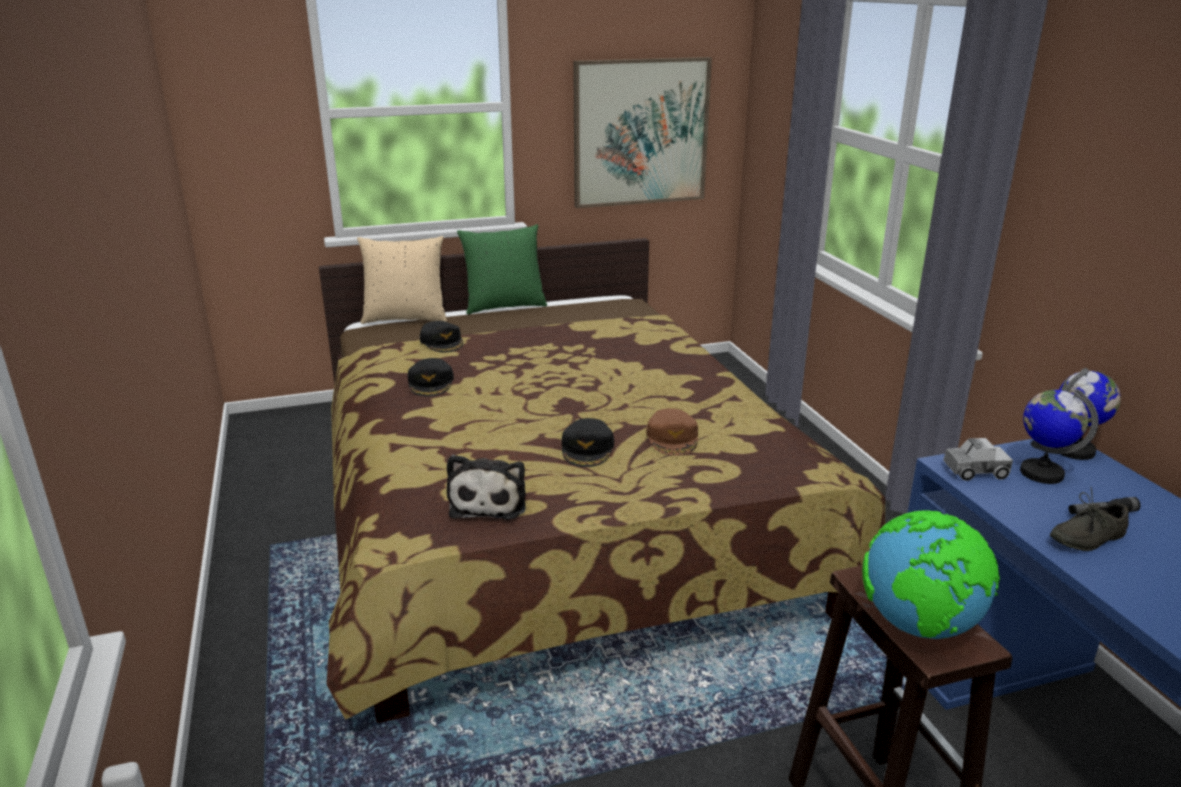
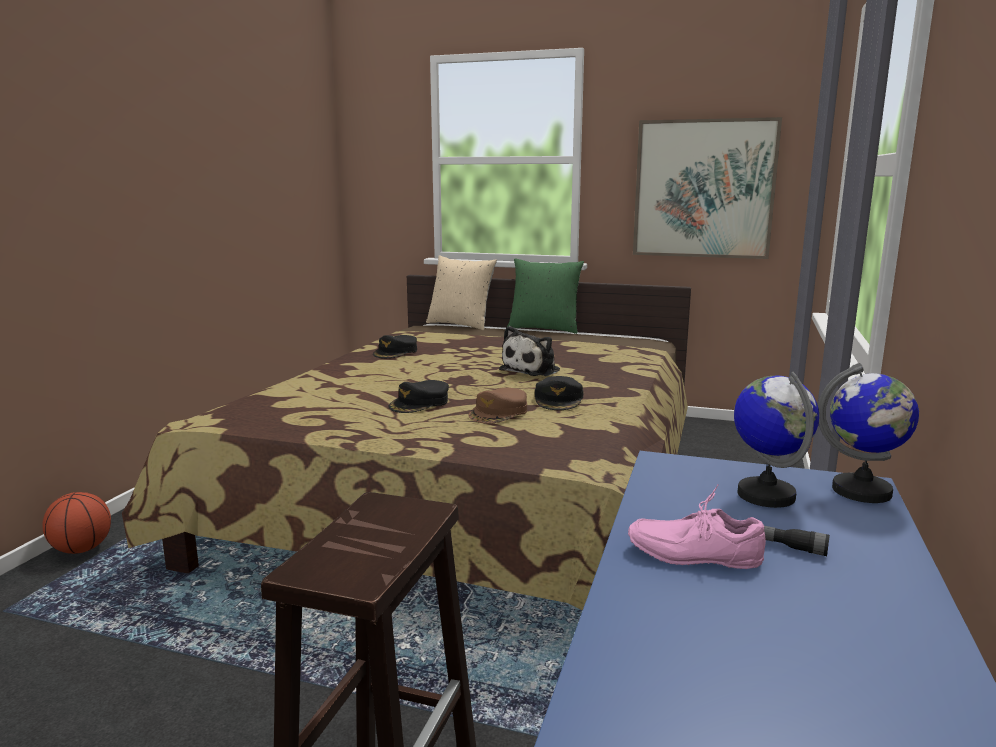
camera: 35 degrees right, 10 degrees down
black cap [420,321,463,352] -> black cap moved to [535,376,583,410]
plush toy [447,455,526,520] -> plush toy moved to [499,326,560,376]
globe [862,510,1000,639] -> none
toy truck [943,438,1013,481] -> none
grey shoe [1050,487,1129,551] -> pink shoe [628,485,766,569]
none -> basketball [42,492,111,554]

